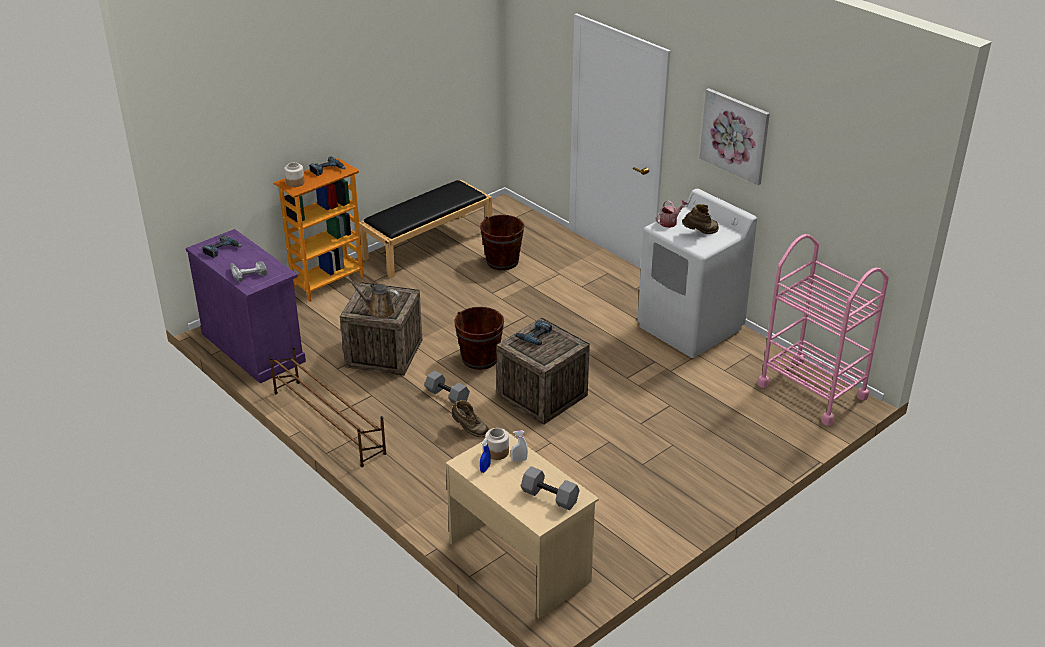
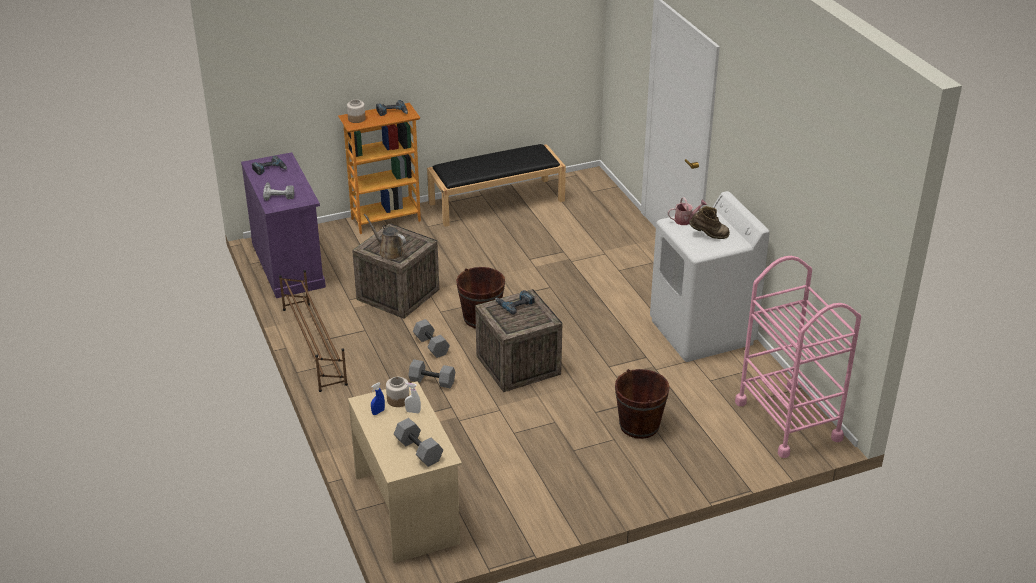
camera: 20 degrees right, 0 degrees up
brown boot [452,400,489,437] -> grey dumbbell [408,359,455,388]
brown bucket [480,215,524,270] -> brown bucket moved to [615,369,670,439]
picture [699,88,770,185] -> none

